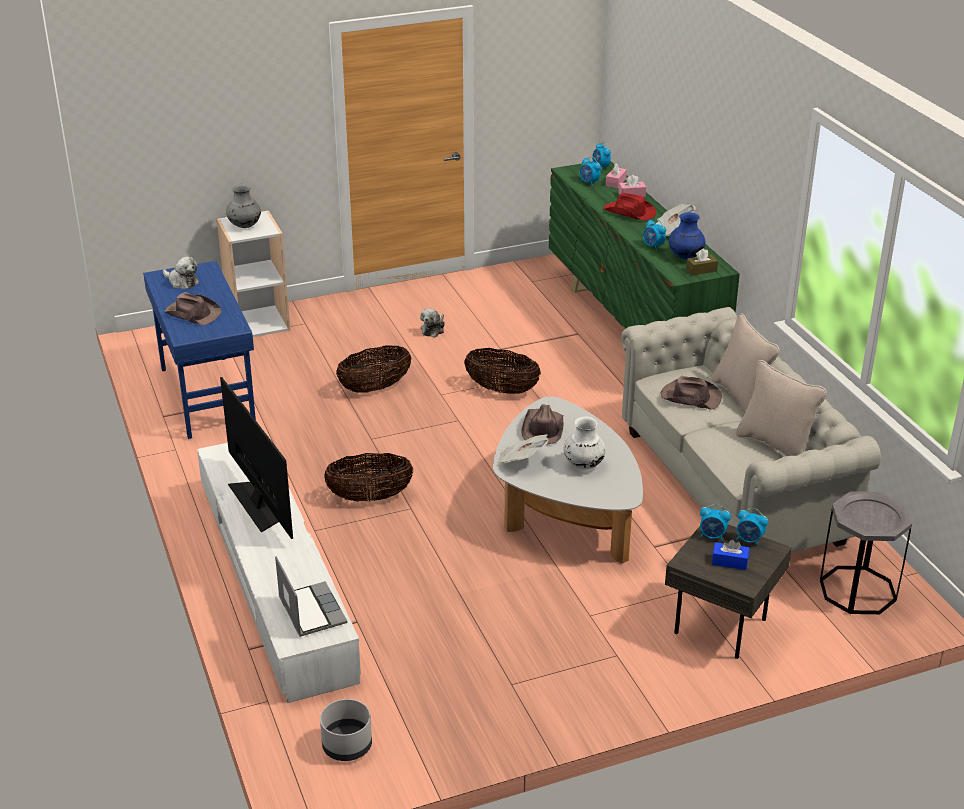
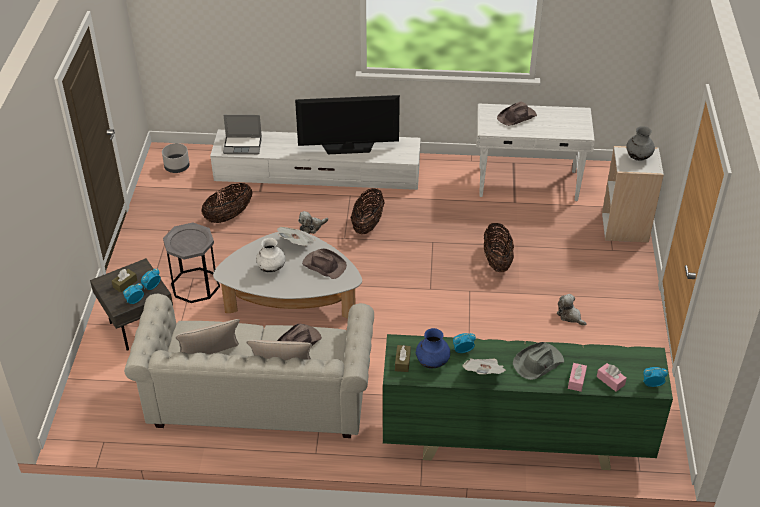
camera: 115 degrees right, 10 degrees up
blue console table [143,261,256,439] -> white console table [477,103,595,201]
plush toy [163,256,199,289] -> plush toy moved to [298,211,328,234]
basket [464,348,541,394] -> basket moved to [201,183,252,223]
alarm clock [580,157,601,186] -> none
red hat [603,193,656,221] -> grey hat [513,342,564,380]
blue tissue box [712,539,749,570] -> brown tissue box [112,269,138,293]
grey side table [820,491,912,614] -> grey side table moved to [163,223,220,303]

